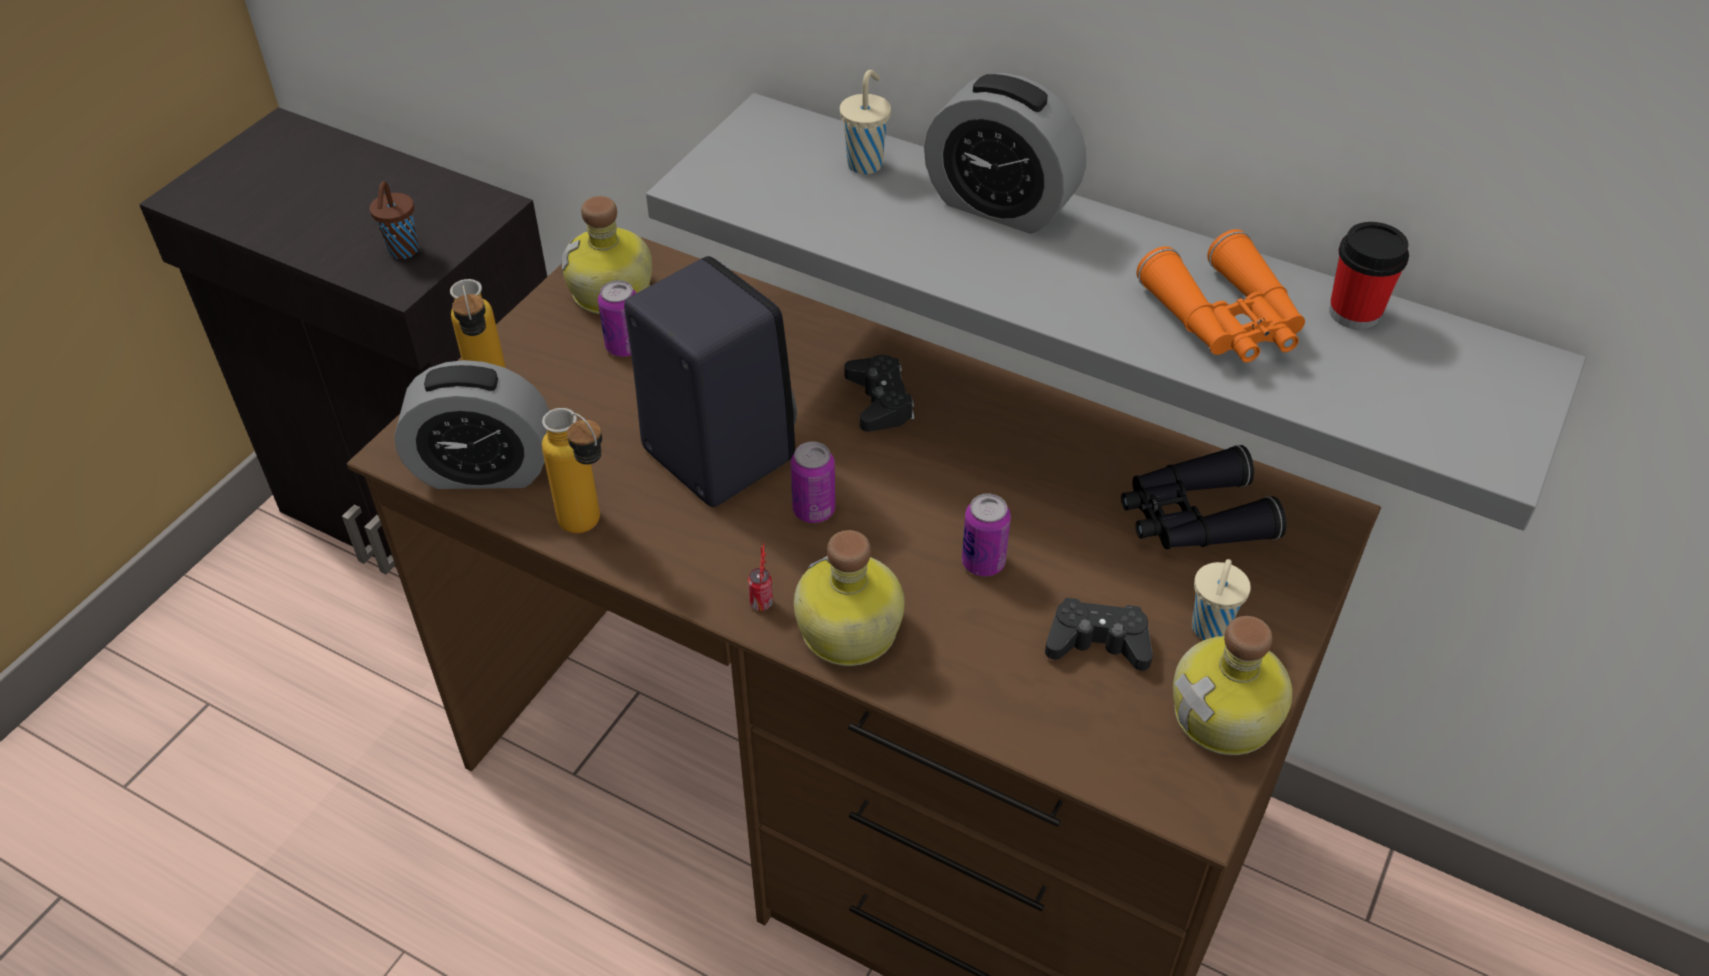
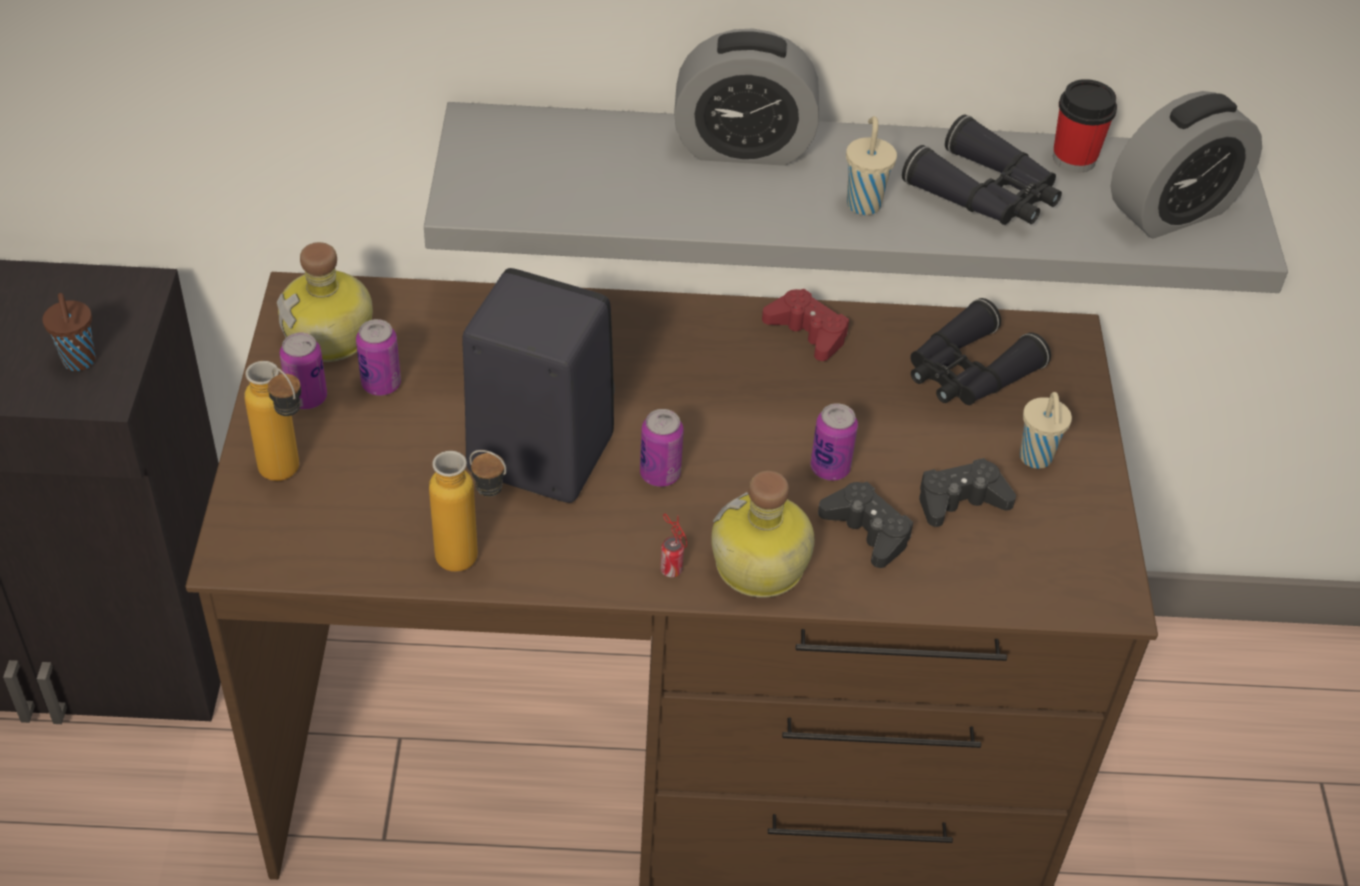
camera: 30 degrees left, 0 degrees up
alarm clock [394,360,549,489] -> alarm clock moved to [1110,91,1262,239]
beige cup [840,70,891,174] -> beige cup moved to [846,116,897,215]
black game controller [844,355,914,432] -> black game controller moved to [818,482,913,568]
orange binoculars [1137,229,1305,363] -> black binoculars [902,115,1062,225]
bottle [1173,616,1292,755] -> none
none -> can [280,332,327,409]
none -> red game controller [762,289,849,361]

